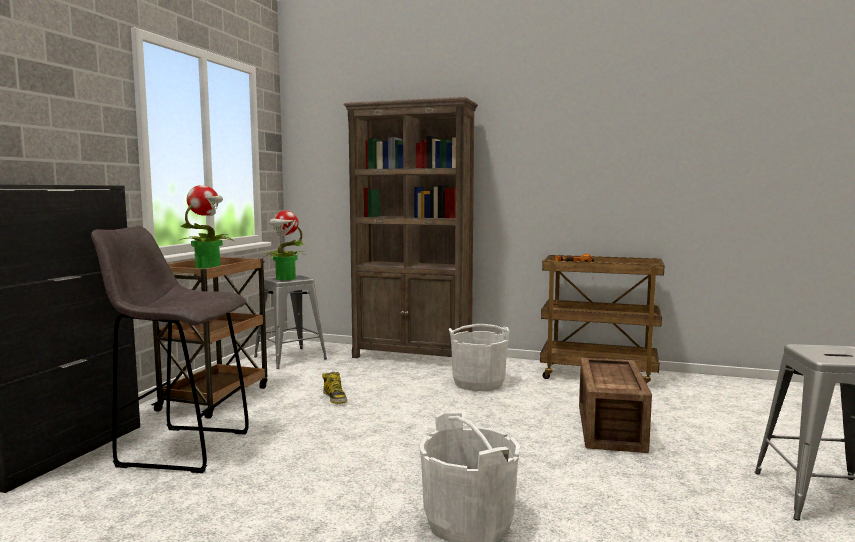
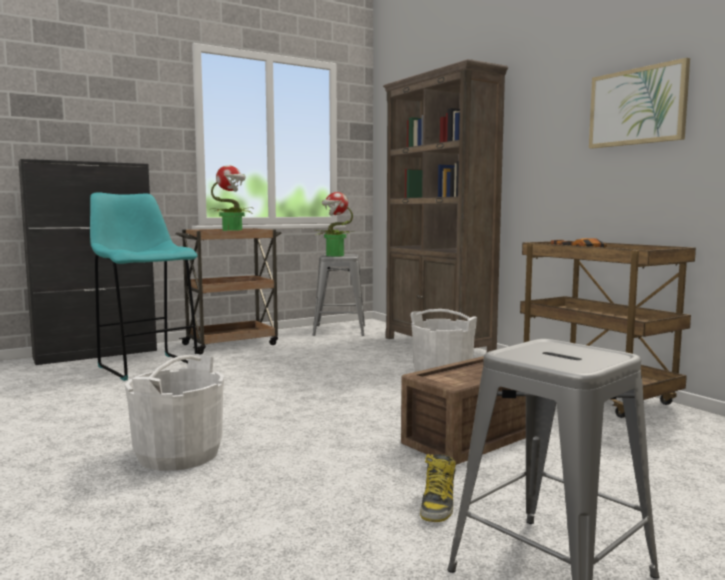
camera: 40 degrees right, 0 degrees up
grey stool [91,226,249,473] -> turquoise stool [90,192,198,381]
boot [322,372,347,404] -> boot moved to [420,454,456,522]
none -> picture [589,58,690,149]

